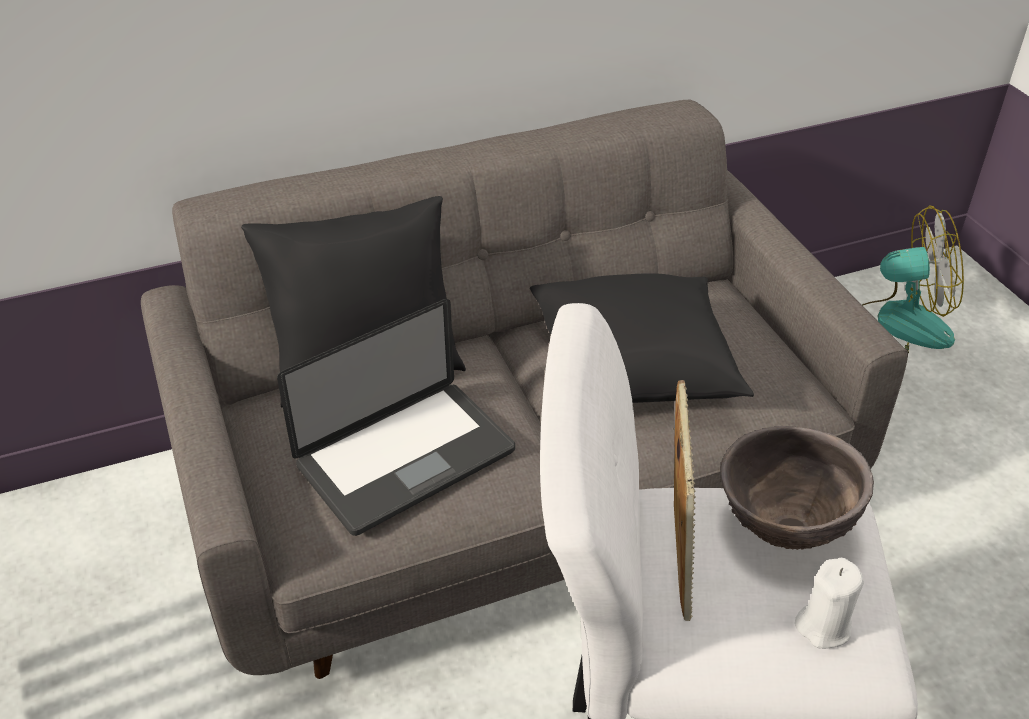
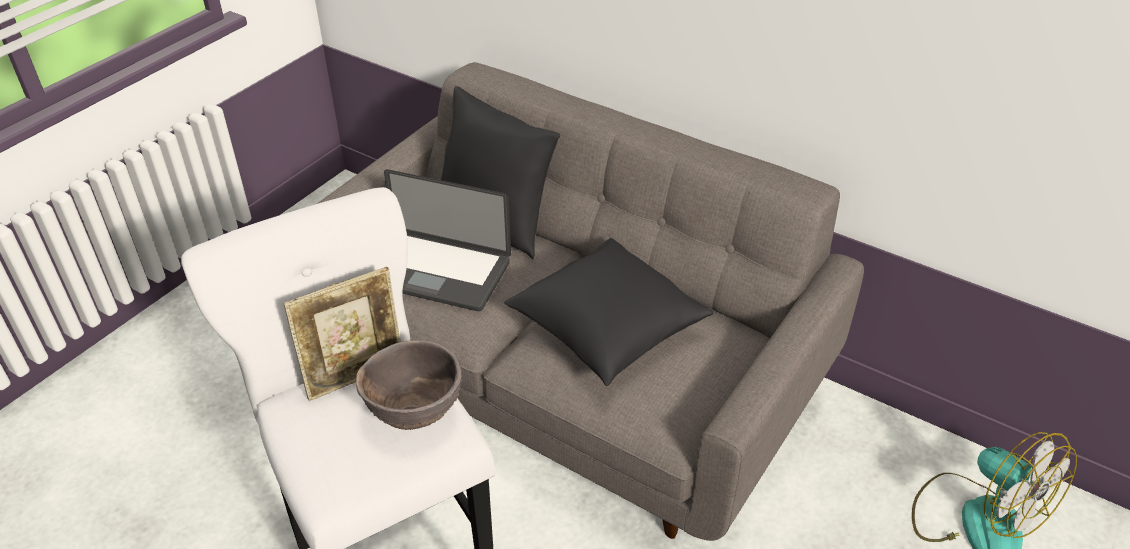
camera: 55 degrees right, 0 degrees up
white candle [795,558,864,649] -> none

